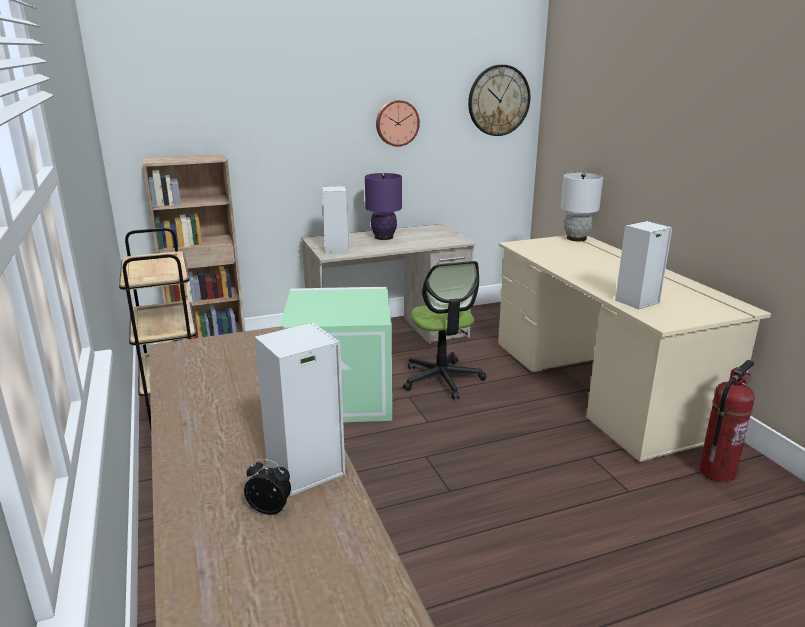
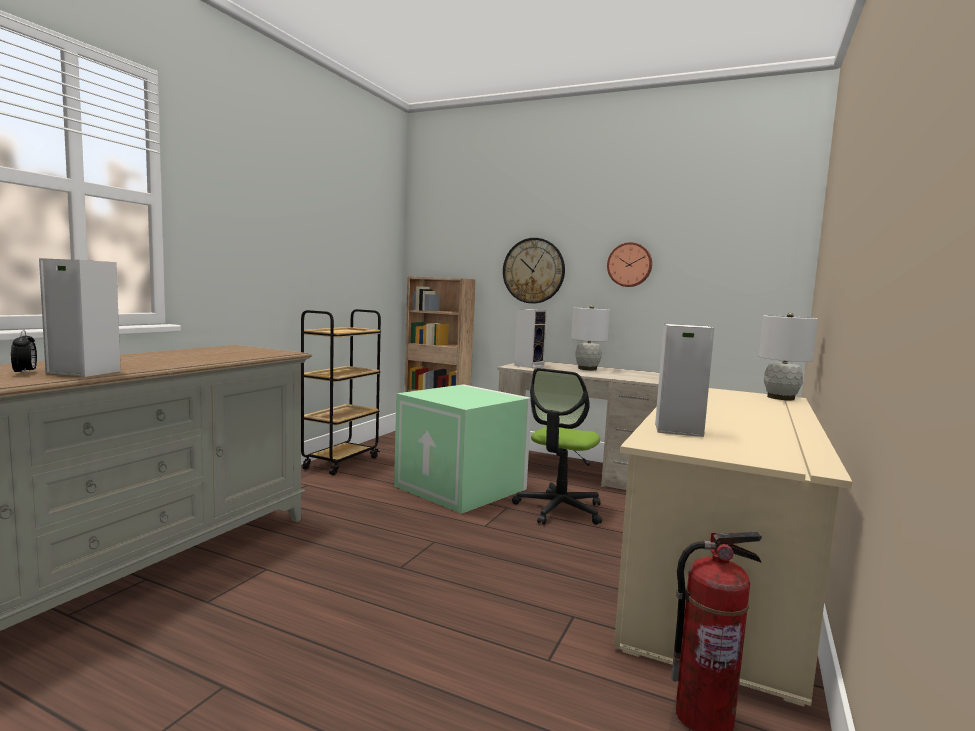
camera: 45 degrees right, 15 degrees down
purple table lamp [365,173,402,240] -> white table lamp [571,305,610,370]
wall clock [468,65,530,136] -> wall clock moved to [503,238,565,303]

